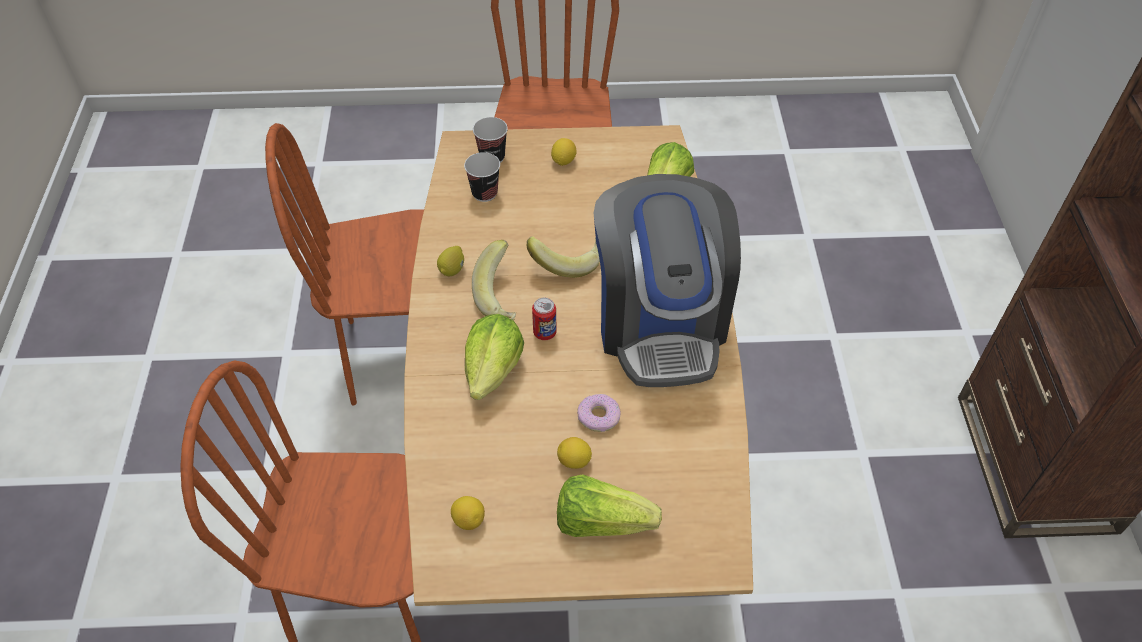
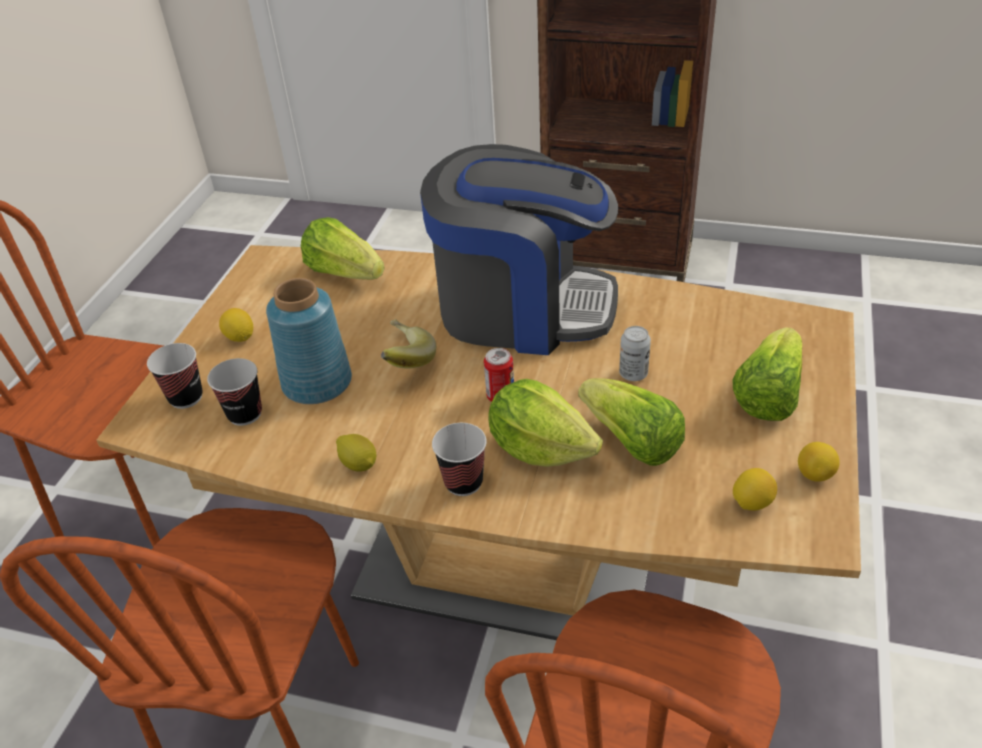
camera: 70 degrees left, 10 degrees down
banana [472,240,516,320] -> none
lemon [557,437,592,469] -> lemon moved to [798,442,840,482]
donut [577,394,621,432] -> can [619,326,651,381]
none -> blue vase [266,278,352,404]
none -> cup [432,423,487,496]
none -> lettuce [578,378,685,466]

